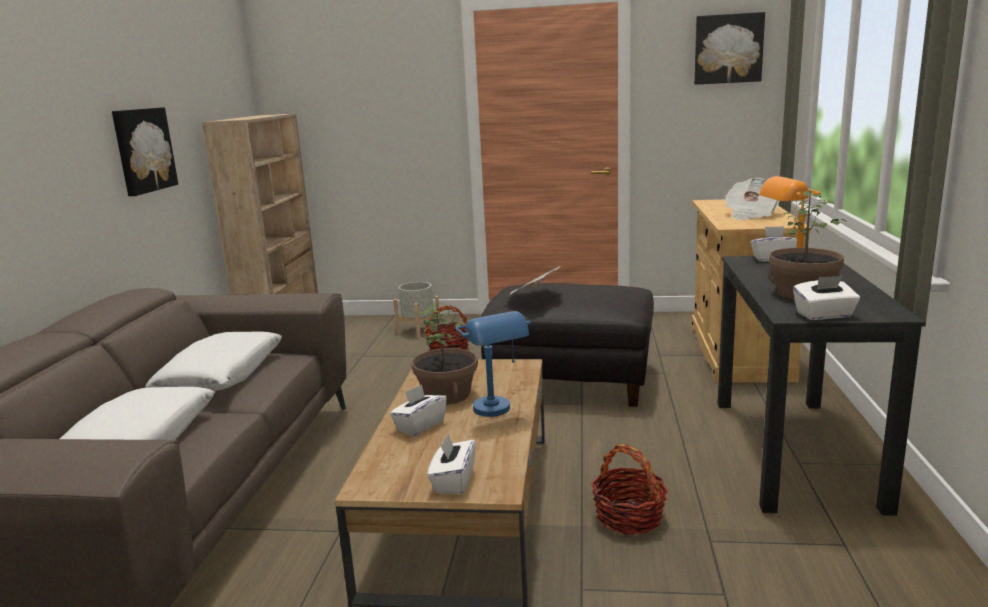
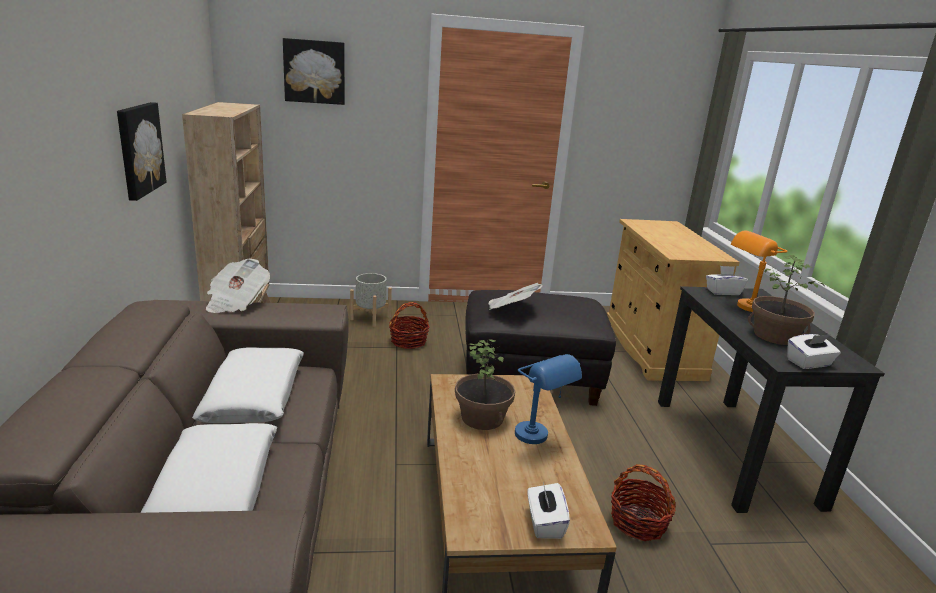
camera: 15 degrees left, 5 degrees up
white tissue box [390,385,447,436] -> none
picture [694,12,765,85] -> picture moved to [283,38,345,105]
newspaper [724,178,780,220] -> newspaper moved to [206,259,270,313]

